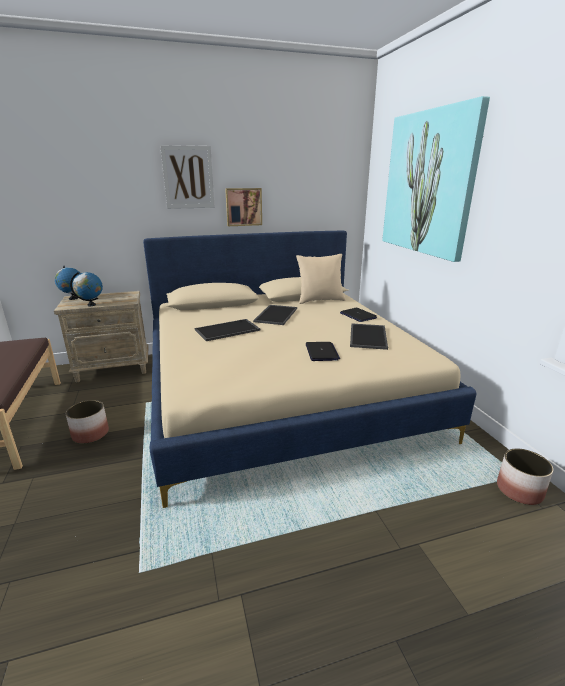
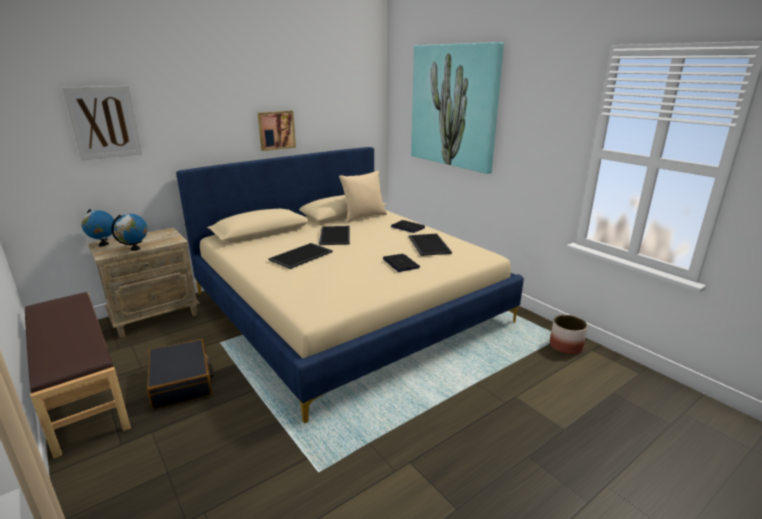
camera: 20 degrees left, 0 degrees up
planter [66,400,109,444] -> black suitcase [147,339,213,409]
picture [160,145,215,209] -> picture moved to [62,86,142,161]

